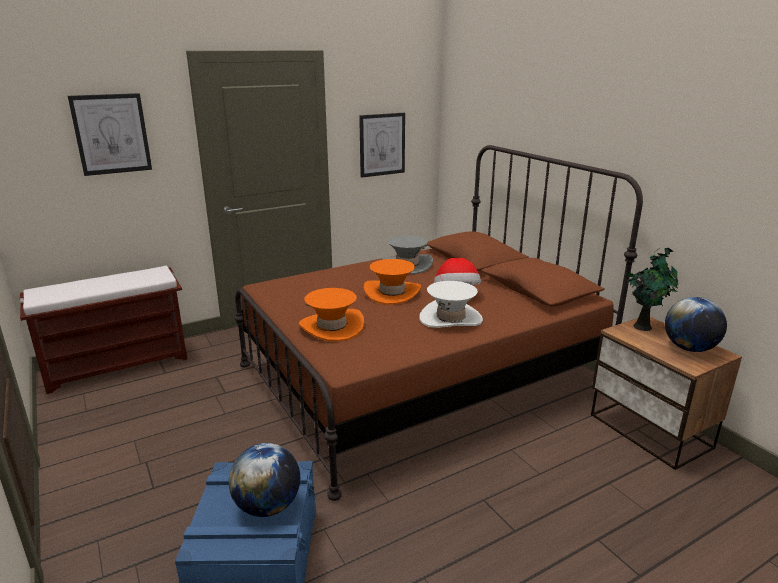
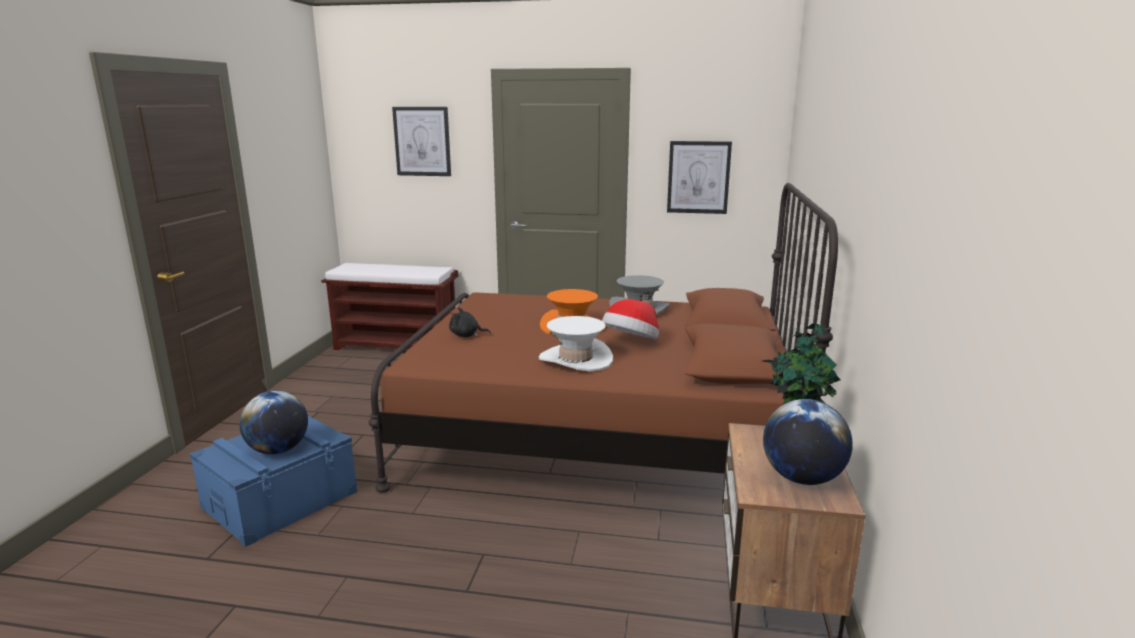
camera: 40 degrees right, 5 degrees down
orange hat [299,288,364,342] -> black plush toy [449,307,491,337]

